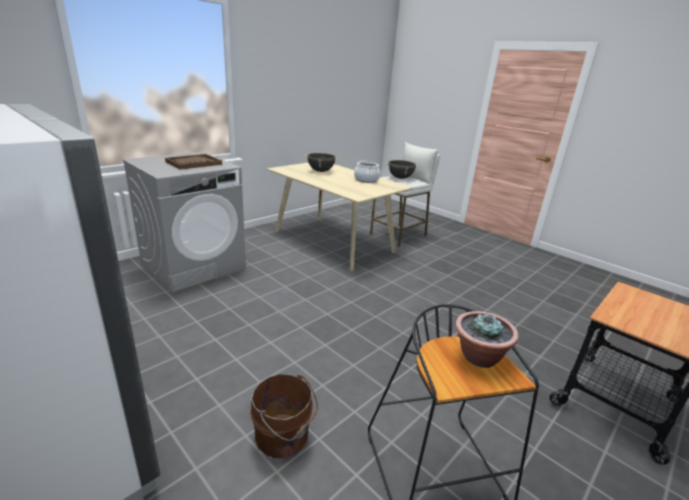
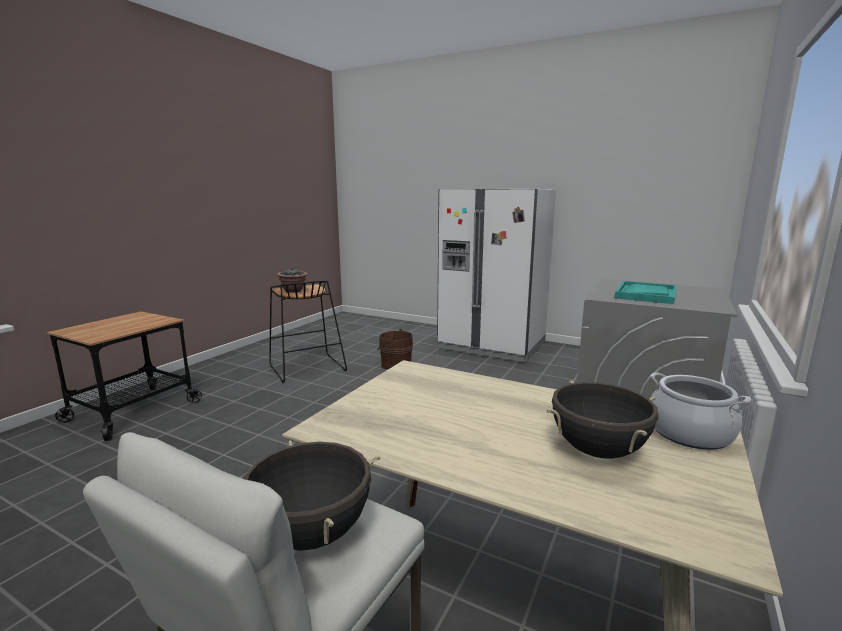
camera: 165 degrees right, 10 degrees down
brown tray [165,154,222,170] -> turquoise tray [615,281,677,304]
cooking pot [354,160,380,183] -> cooking pot moved to [650,372,751,450]

